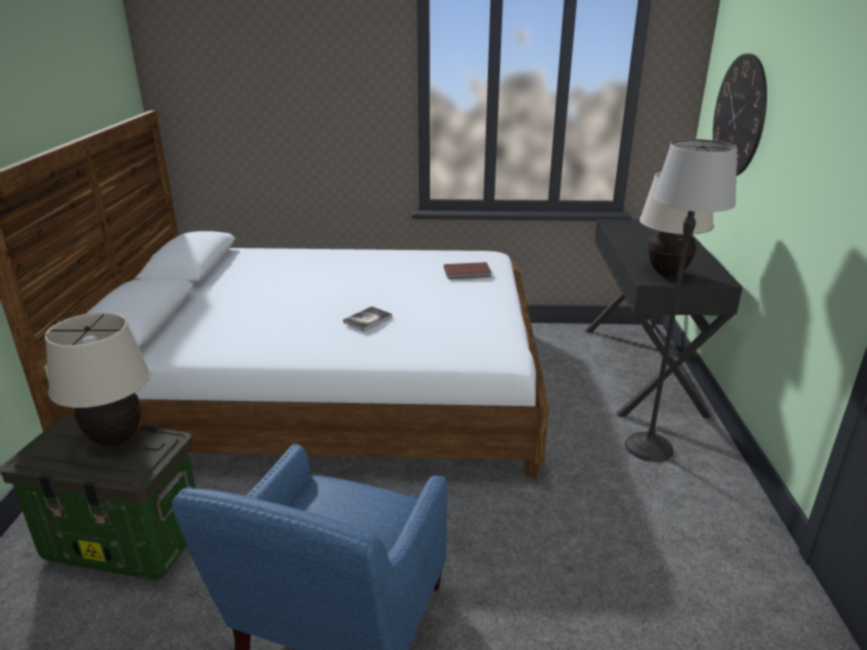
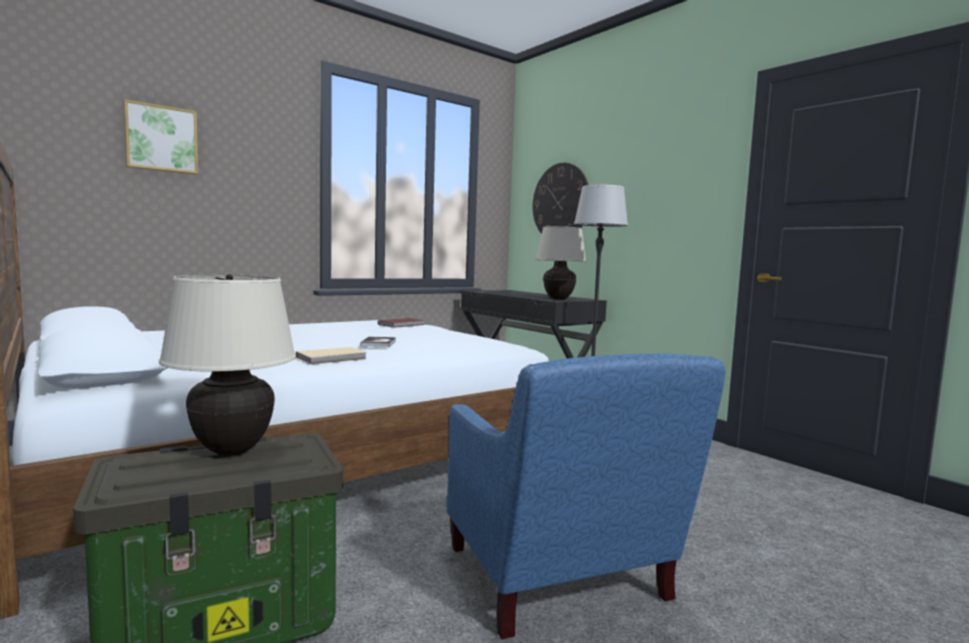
camera: 40 degrees left, 20 degrees down
none -> picture [124,99,198,174]
none -> beige book [296,347,367,365]

